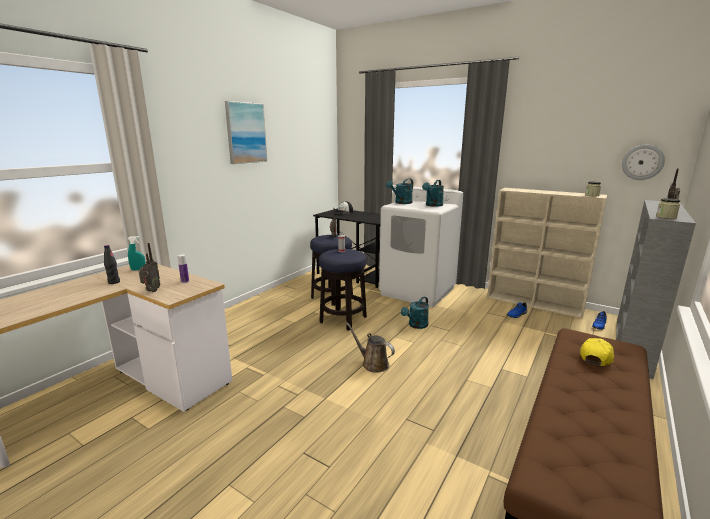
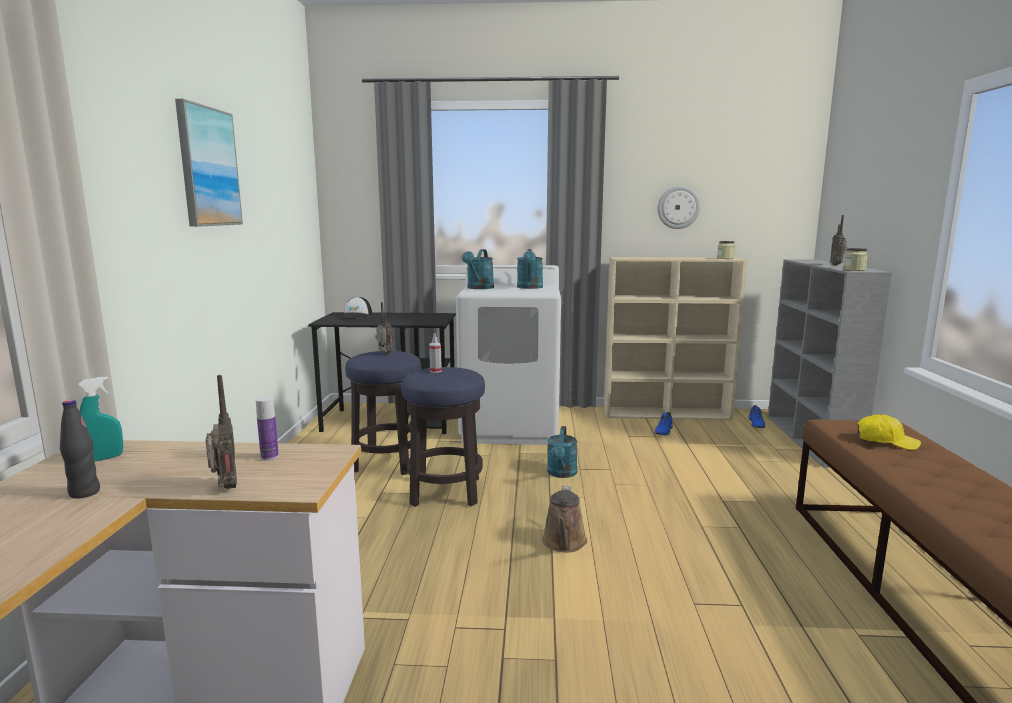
camera: 30 degrees left, 5 degrees down
brown watering can [346,323,395,373] -> brown watering can turned 90 degrees counterclockwise [542,486,587,552]
yellow cap [580,338,614,366] -> yellow cap turned 105 degrees clockwise [857,414,921,450]
wall clock [622,145,665,180] -> wall clock moved to [658,186,700,229]

